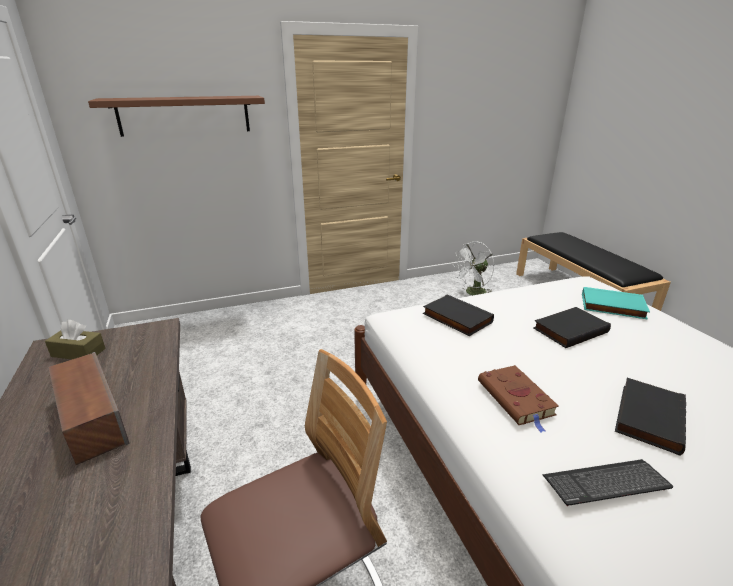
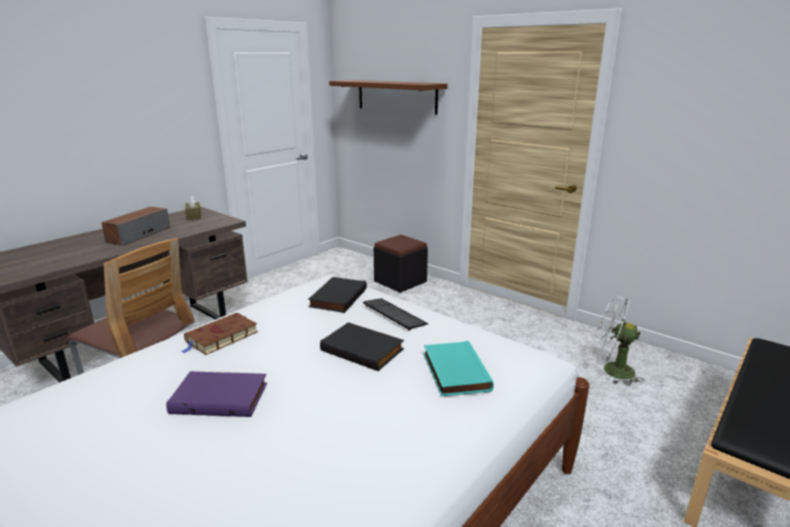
camera: 60 degrees right, 5 degrees down
keyboard [543,459,673,506] -> keyboard moved to [363,298,429,331]
black book [615,378,686,456] -> purple book [166,371,267,417]
none -> black ottoman [374,235,428,293]

